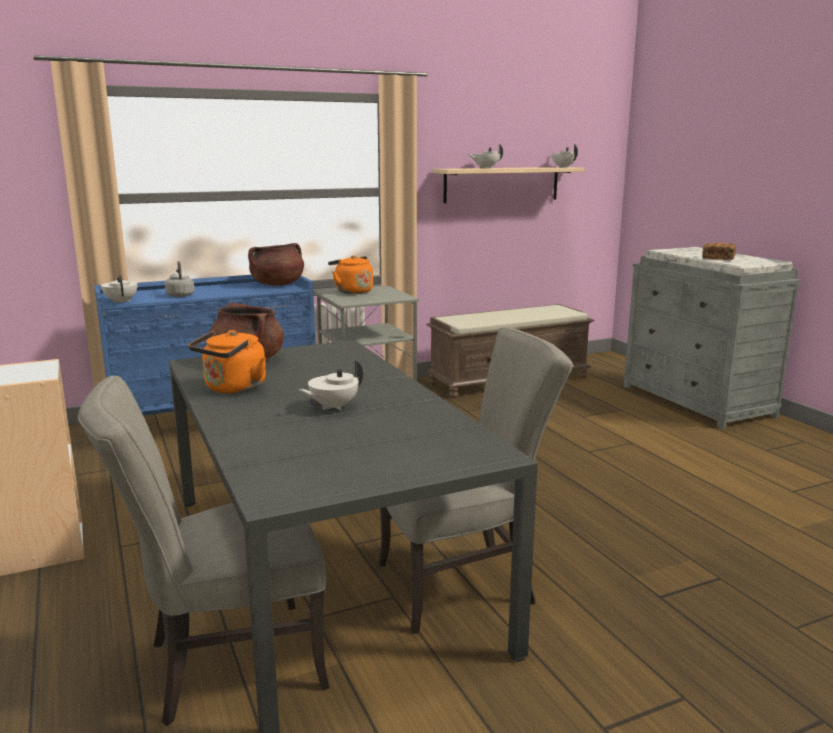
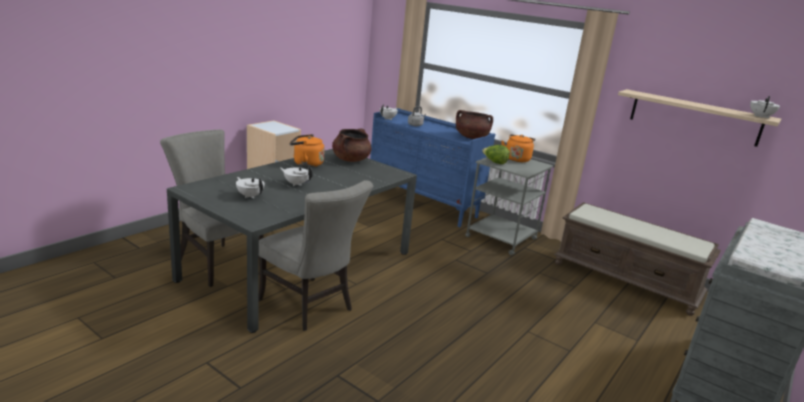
camera: 60 degrees right, 5 degrees up
white teapot [468,144,503,169] -> white teapot moved to [236,177,265,199]
bread [702,243,736,260] -> none
none -> lettuce [482,145,510,164]

